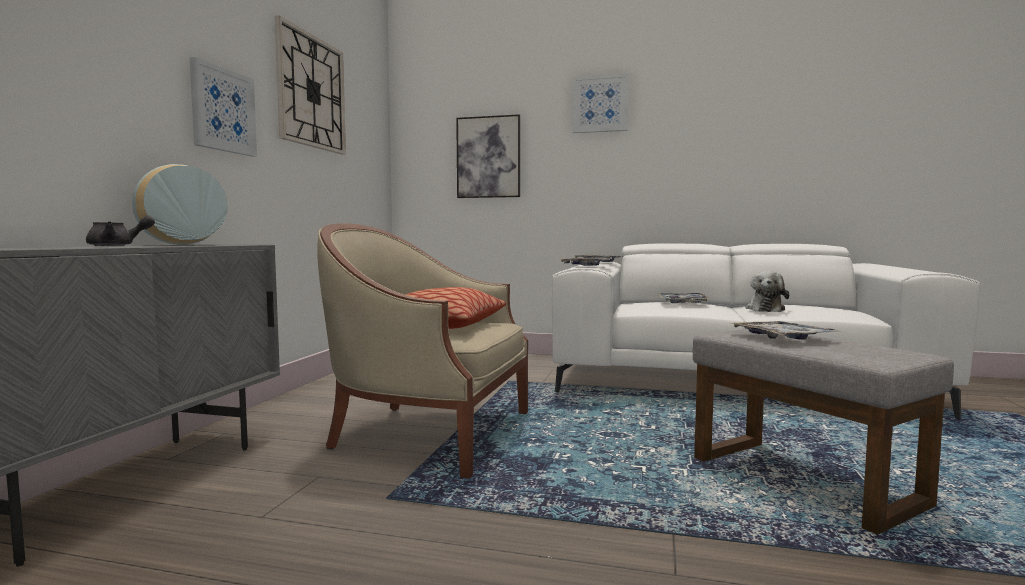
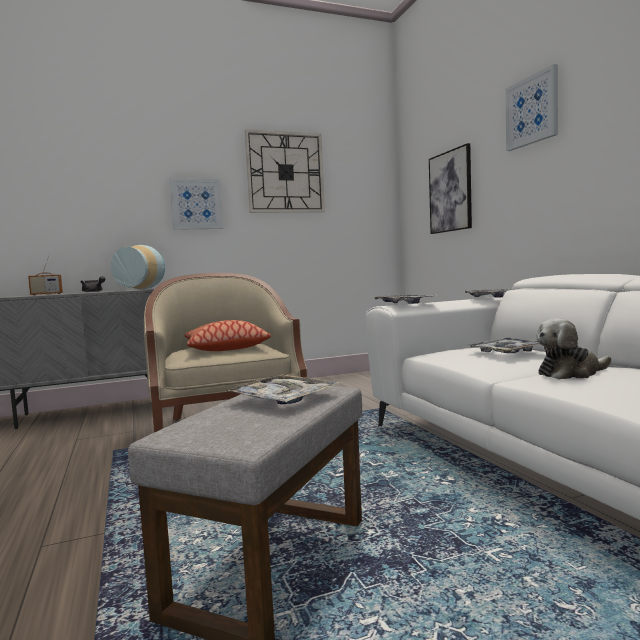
camera: 55 degrees right, 0 degrees up
none -> radio [28,254,63,295]

